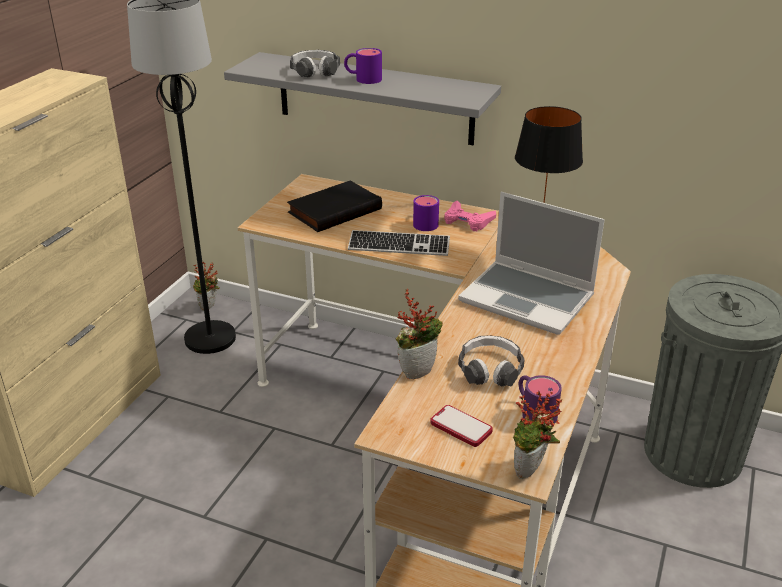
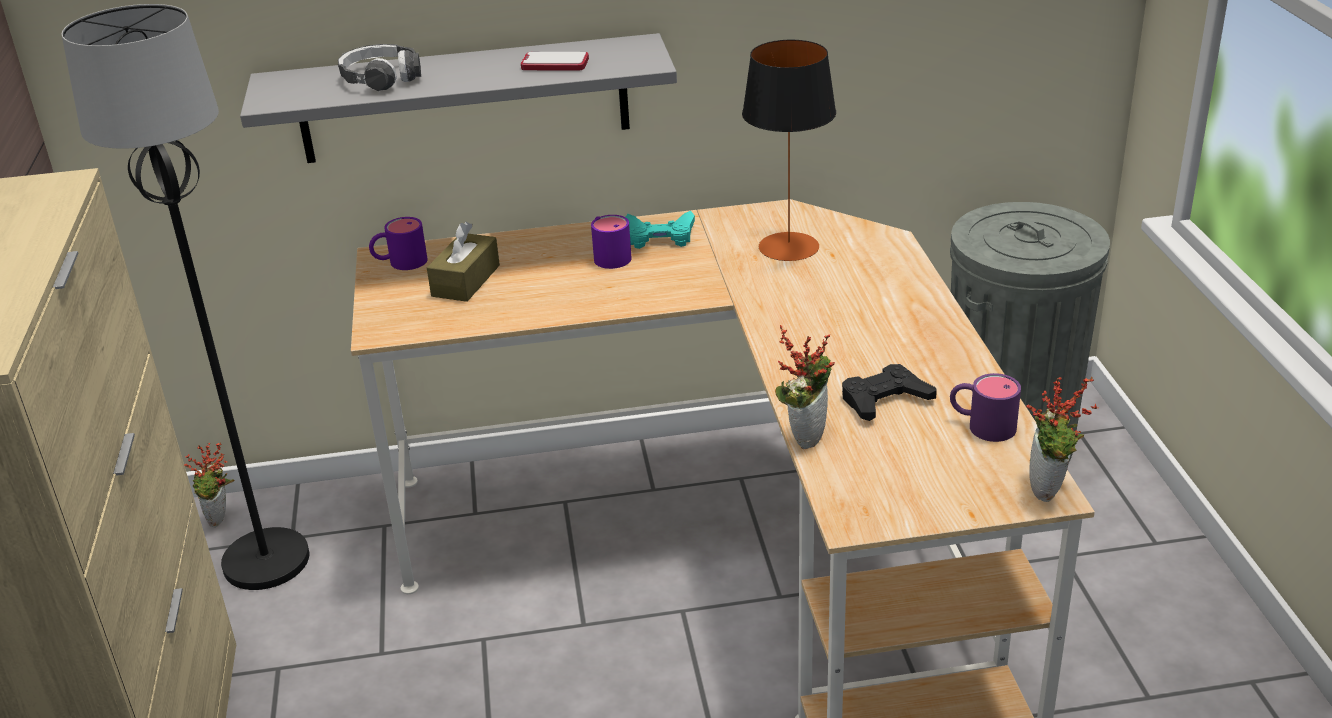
camera: 30 degrees left, 0 degrees up
black book [287,180,382,232] -> brown tissue box [427,222,500,302]
purple mug [344,48,382,84] -> purple mug moved to [369,217,428,270]
keyboard [348,230,450,256] -> none
phone [430,405,493,447] -> phone moved to [521,52,589,70]
pink game controller [445,201,496,231] -> turquoise game controller [626,211,695,249]
laptop [458,192,605,335] -> none
headphones [458,336,525,387] -> black game controller [842,364,937,421]

